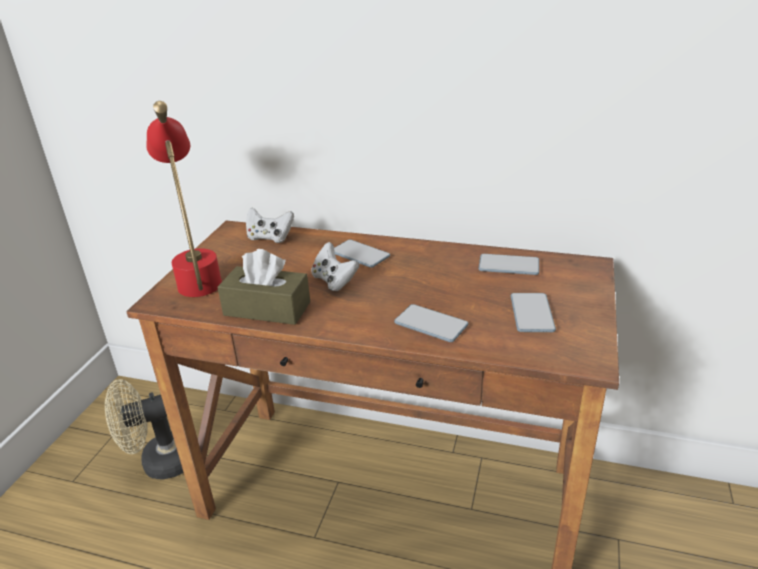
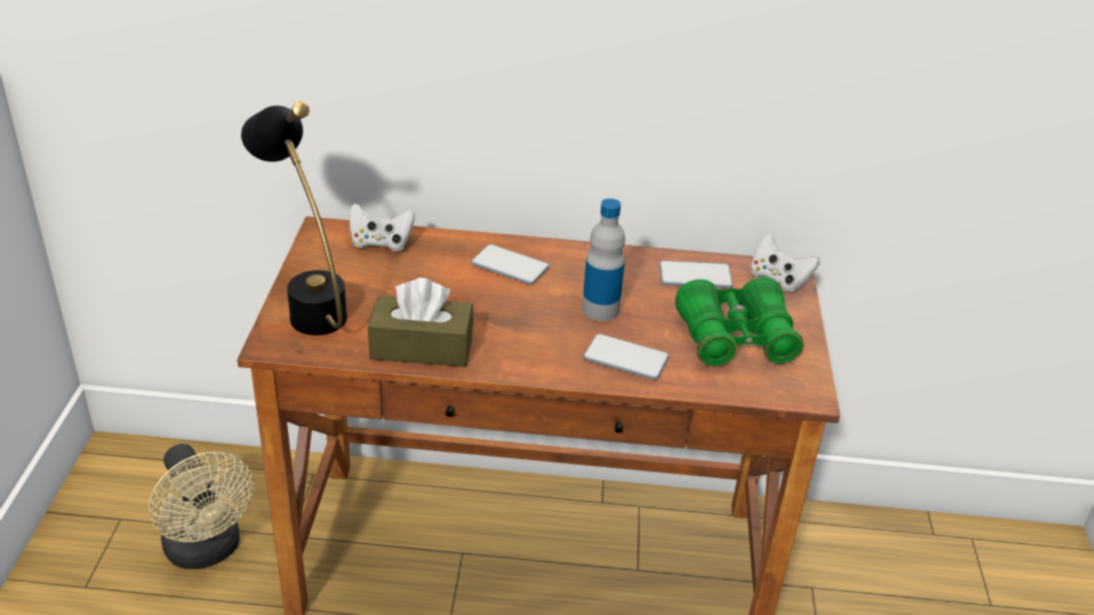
camera: 15 degrees left, 5 degrees up
beige fan [105,379,184,479] -> beige fan turned 90 degrees counterclockwise [149,444,254,569]
red table lamp [146,101,222,297] -> black table lamp [241,101,347,335]
white game controller [311,242,359,291] -> white game controller moved to [750,233,820,293]
phone [511,293,556,332] -> green binoculars [675,277,804,367]
none -> bottle [582,198,625,321]

